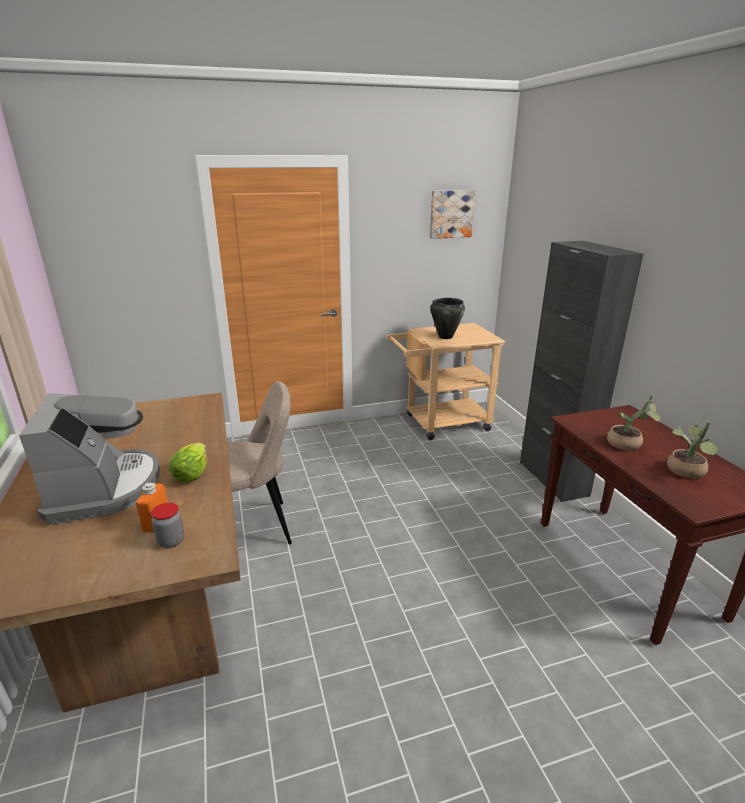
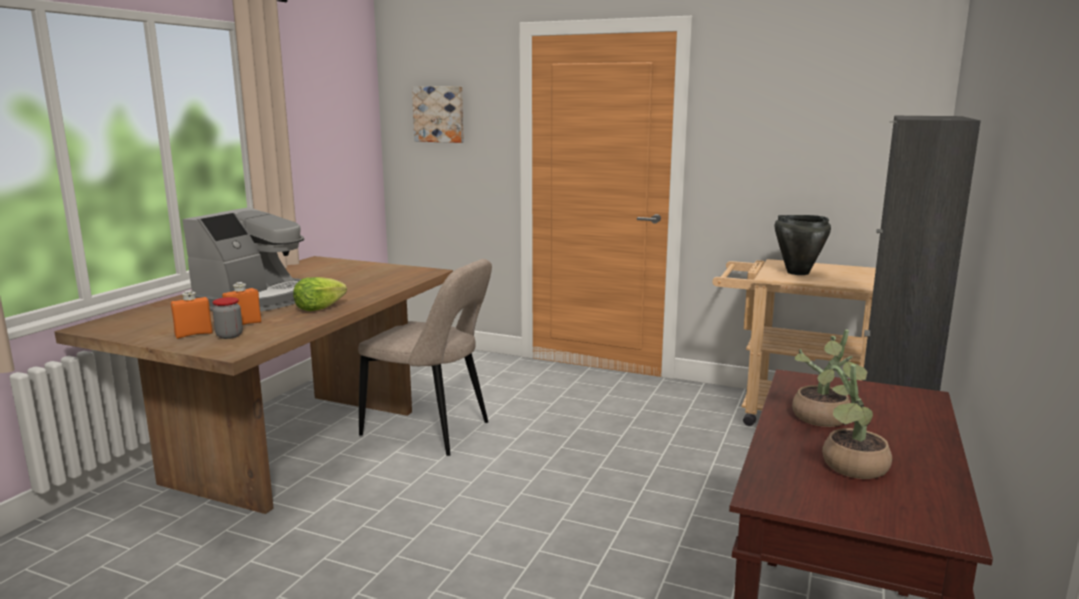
camera: 40 degrees right, 10 degrees down
picture [430,190,475,239] -> picture moved to [412,86,464,143]
none -> orange bottle [171,290,213,339]

